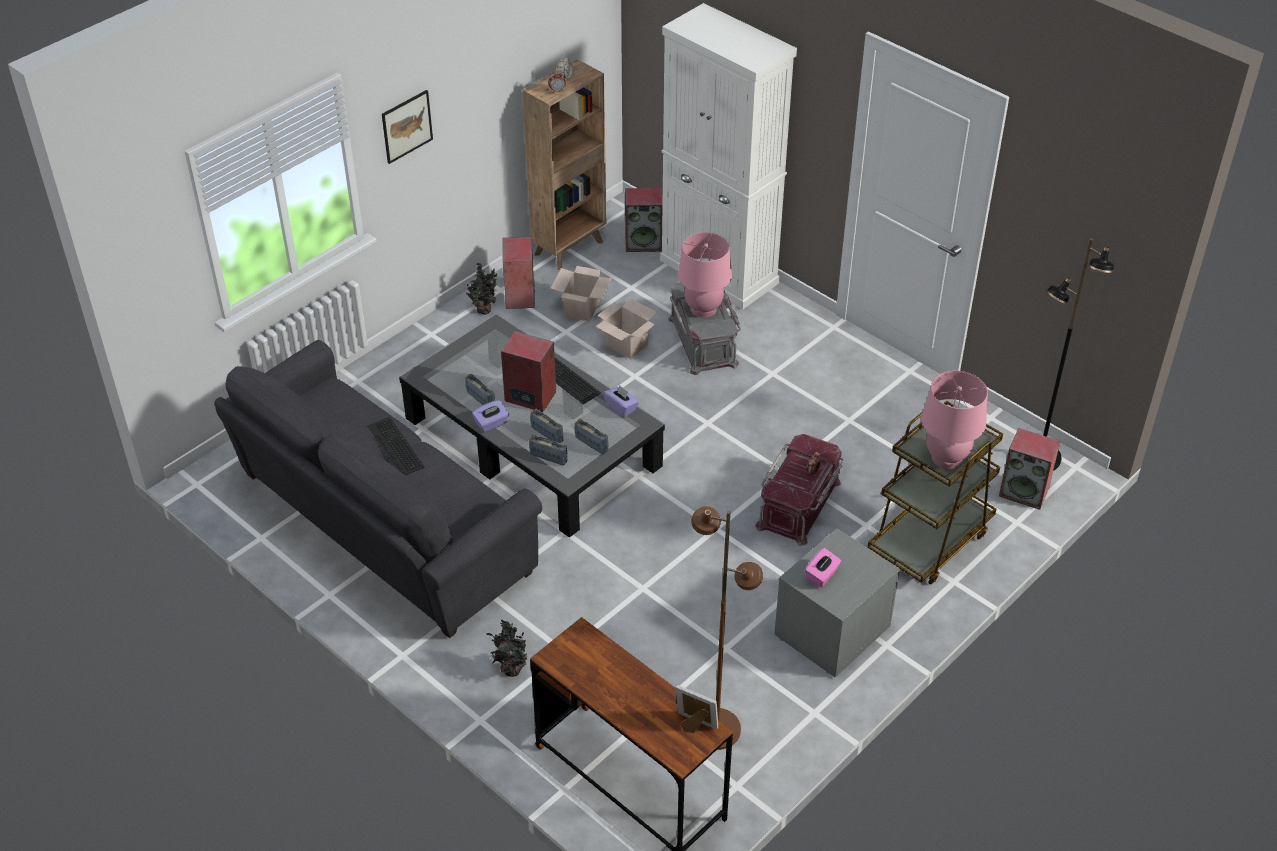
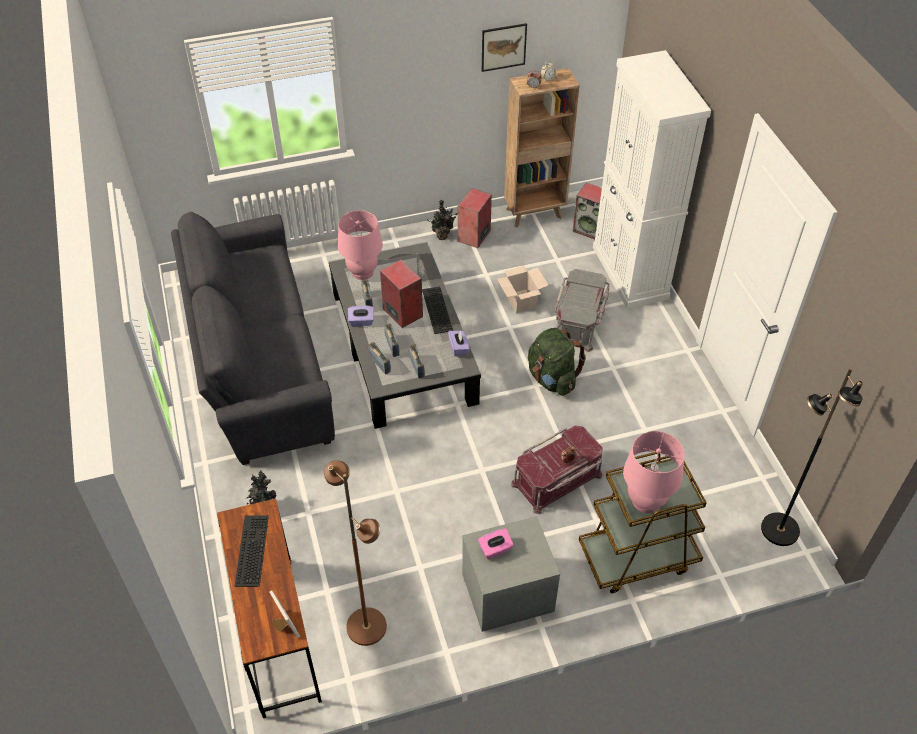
camera: 30 degrees right, 5 degrees up
keyboard [368,417,425,475] -> keyboard moved to [235,515,269,587]
picture [382,90,433,164] -> picture moved to [482,23,527,72]
cardboard box [551,266,612,322] -> none
pink table lamp [678,232,732,318] -> pink table lamp moved to [338,210,383,280]
speaker [999,428,1060,510] -> none
none -> green backpack [528,328,586,396]

